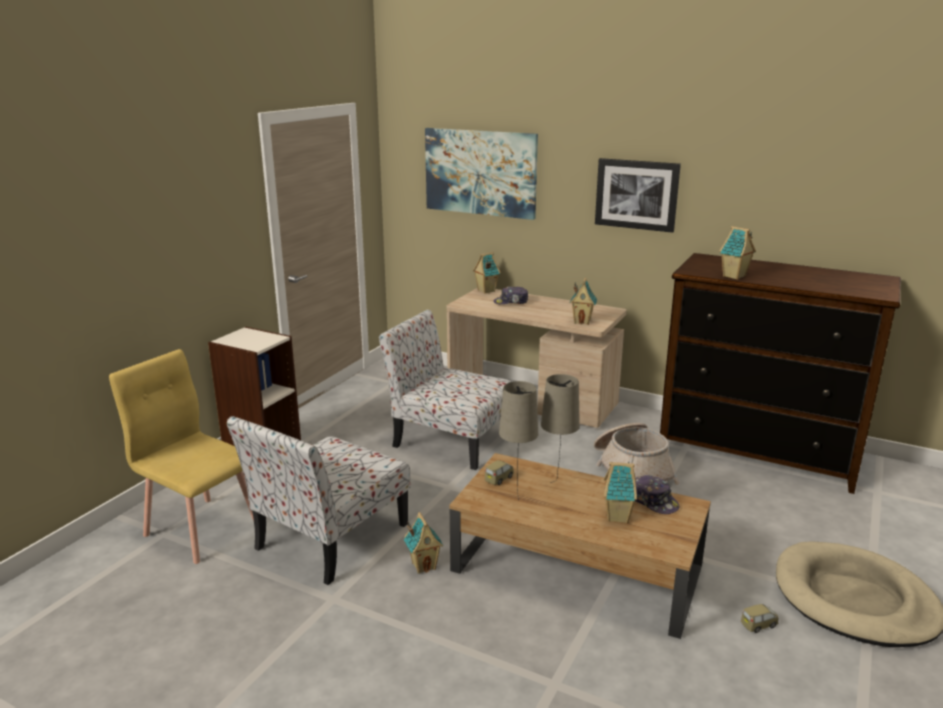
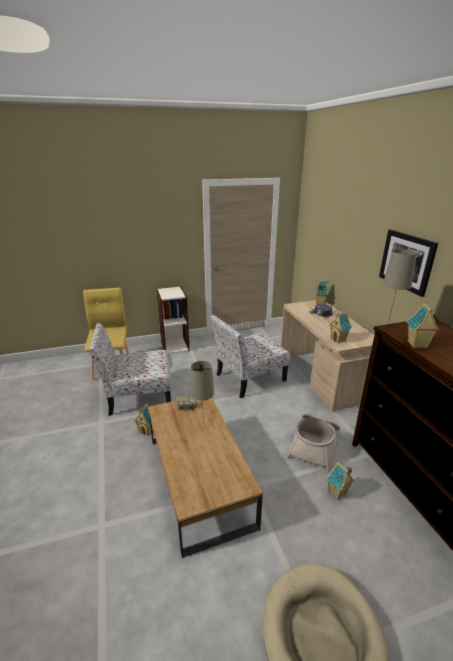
camera: 45 degrees right, 5 degrees up
chair [379,310,513,470] -> chair turned 105 degrees counterclockwise [210,315,291,398]
picture [425,128,538,220] -> none
beige table lamp [499,381,538,500] -> beige table lamp moved to [383,249,417,330]
toy house [604,461,637,523] -> toy house moved to [326,461,354,500]
cap [635,475,679,514] -> none
toy car [741,604,779,633] -> none

